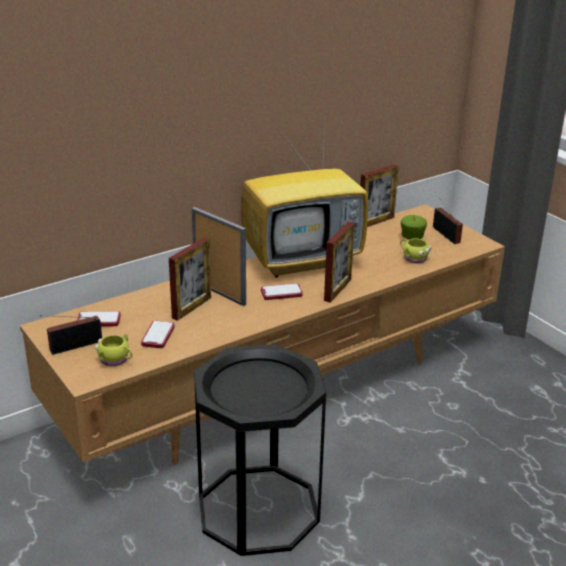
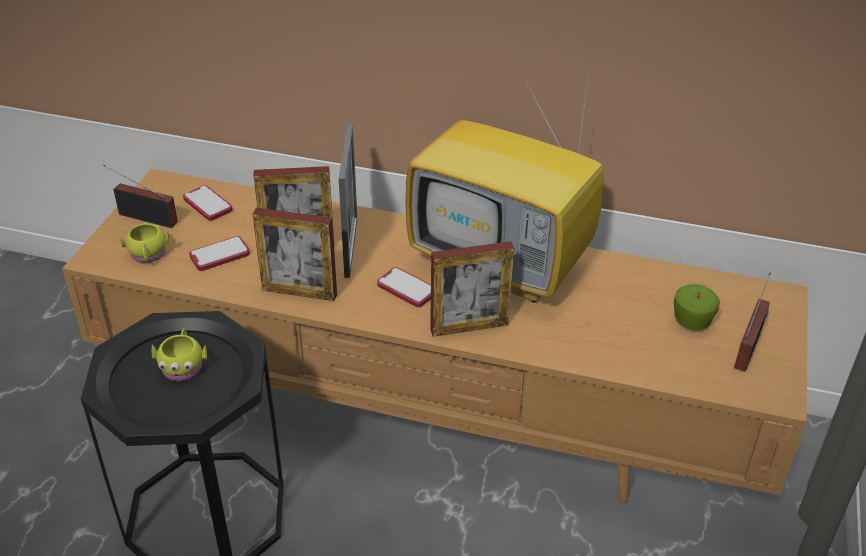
camera: 50 degrees right, 10 degrees up
picture frame [360,164,399,227] -> picture frame moved to [253,208,337,301]
yellow mug [400,238,431,263] -> yellow mug moved to [152,328,207,381]

